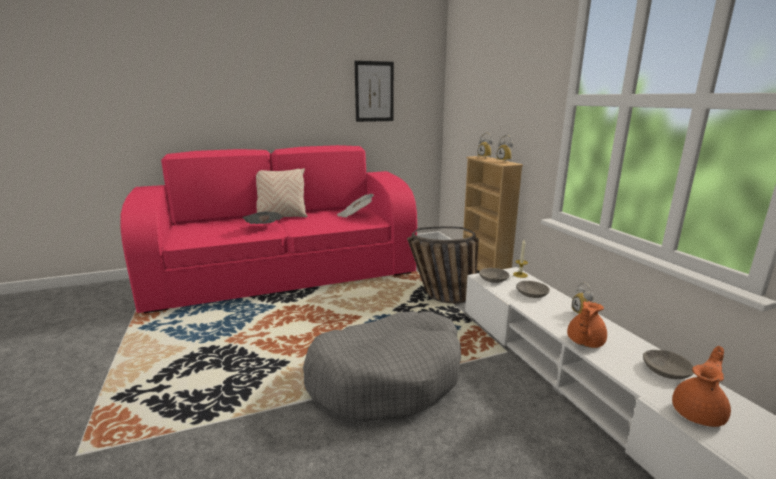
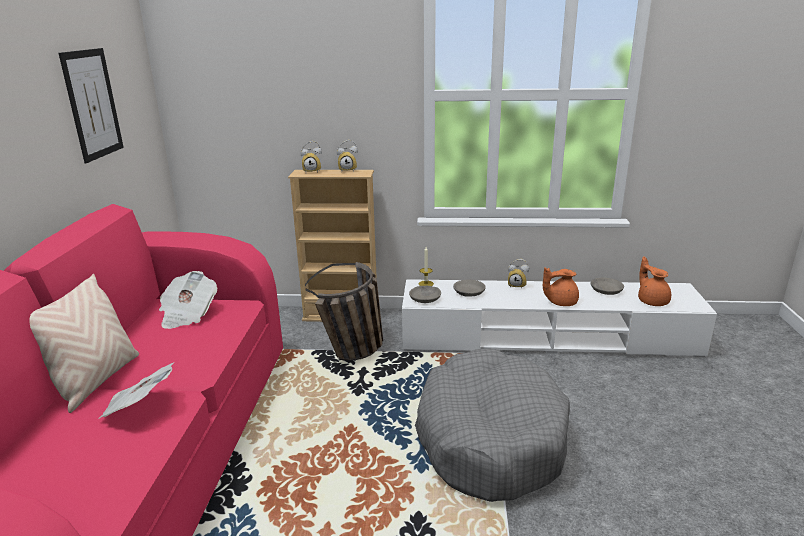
camera: 65 degrees left, 5 degrees up
orange teapot [567,301,607,348] -> orange teapot turned 105 degrees clockwise [543,267,579,306]

